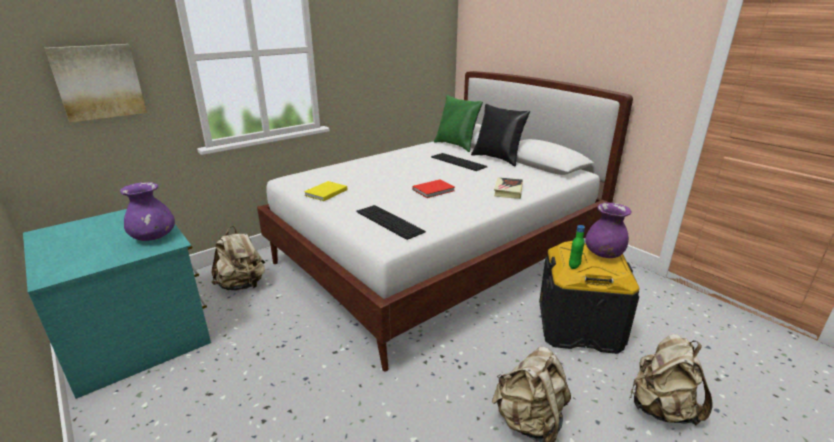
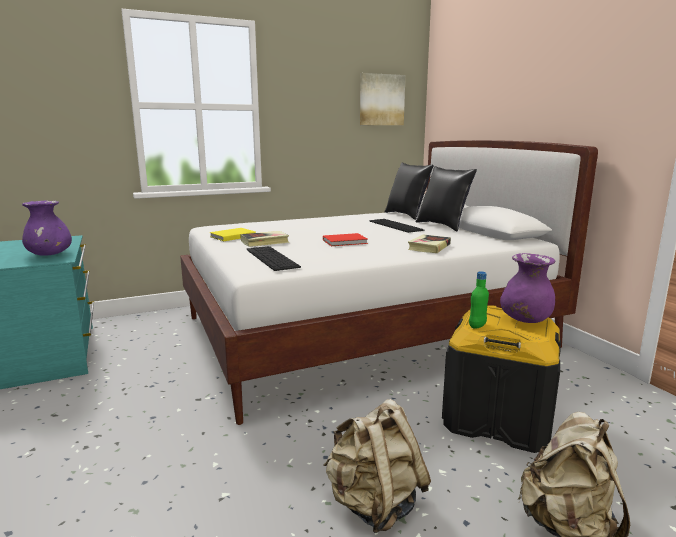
camera: 15 degrees right, 10 degrees down
picture [45,44,147,122] -> picture moved to [360,73,405,125]
beige backpack [212,226,265,291] -> none
green pillow [434,95,483,152] -> black pillow [384,162,434,220]
none -> book [241,231,289,247]

